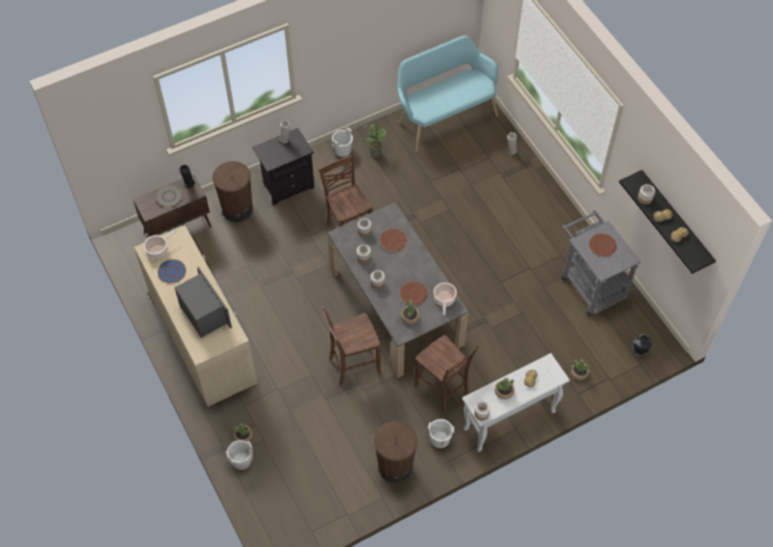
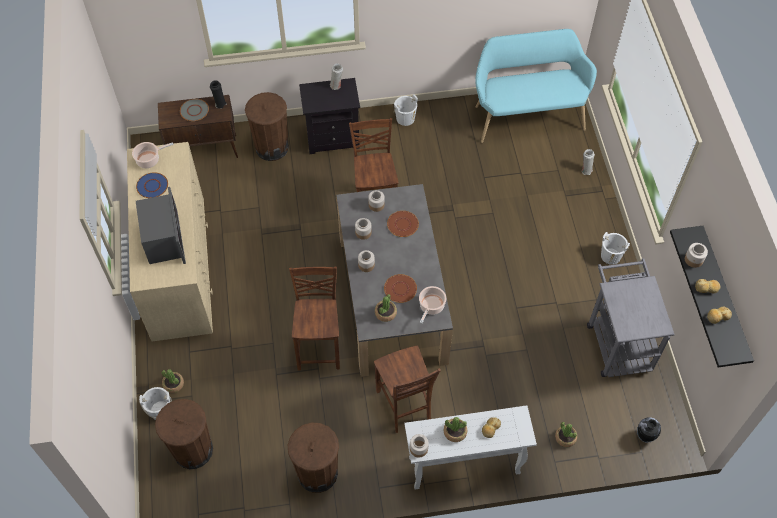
camera: 20 degrees right, 0 degrees up
brown chair [322,307,381,385] -> brown chair turned 90 degrees clockwise [289,267,340,371]
potted plant [362,123,386,157] -> none
white bucket [428,419,455,448] -> white bucket moved to [601,232,630,265]
brown plate [589,233,617,257] -> none
none -> brown trash can [155,399,213,469]

